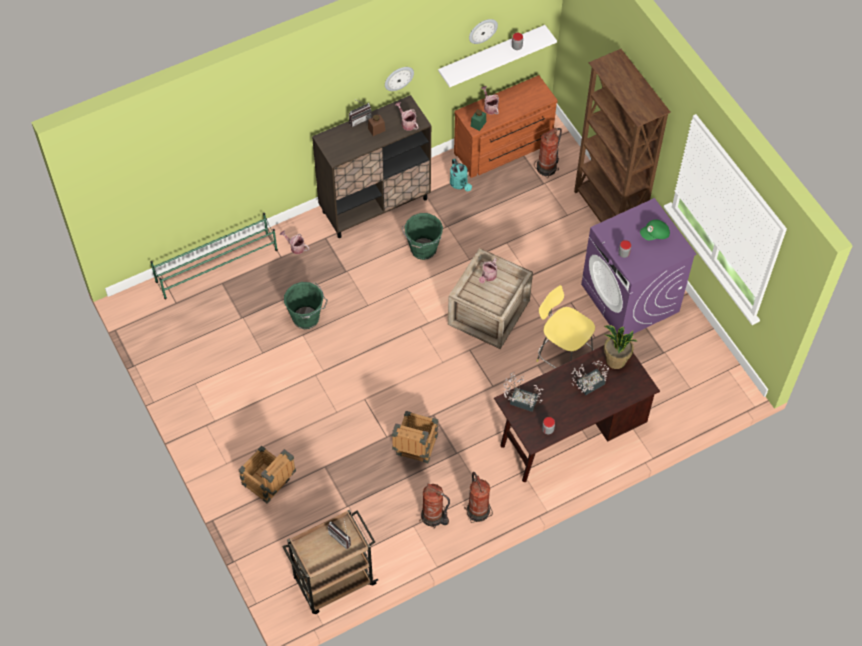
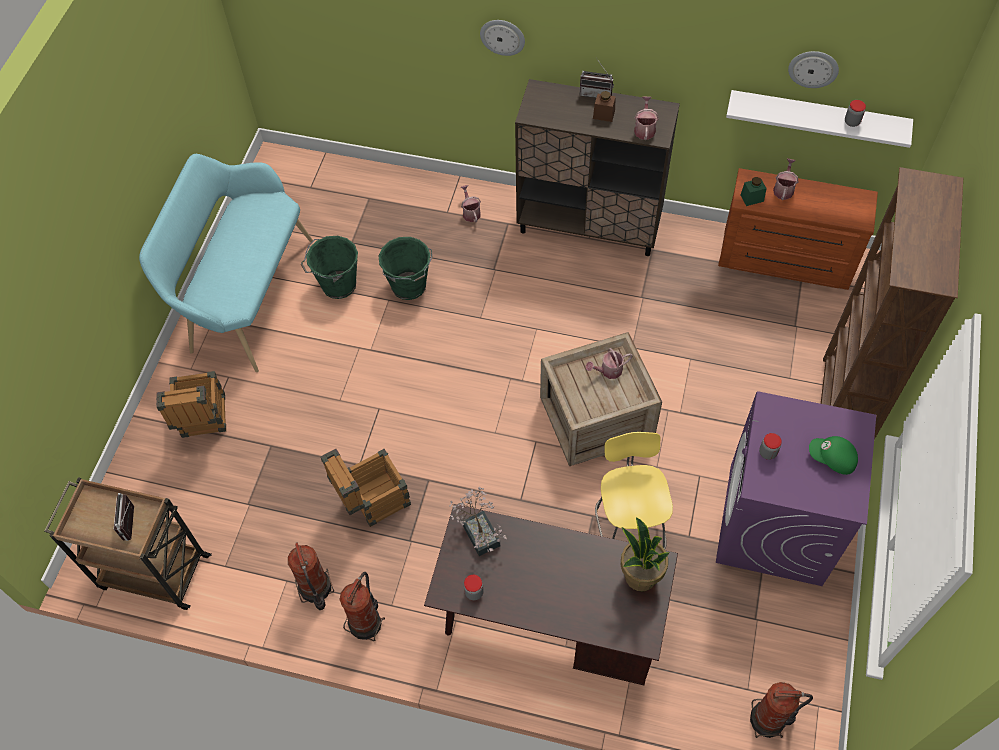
camera: 45 degrees right, 0 degrees up
green shoe rack [150,213,278,299] -> none
wall clock [385,67,414,91] -> wall clock moved to [480,20,525,56]
green bucket [402,213,443,260] -> green bucket moved to [301,236,358,299]
turquoise watering can [450,159,472,191] -> none
fire extinguisher [534,128,562,178] -> fire extinguisher moved to [750,682,813,738]
potted plant [571,360,609,395] -> none
none -> turquoise bench [139,154,313,372]

